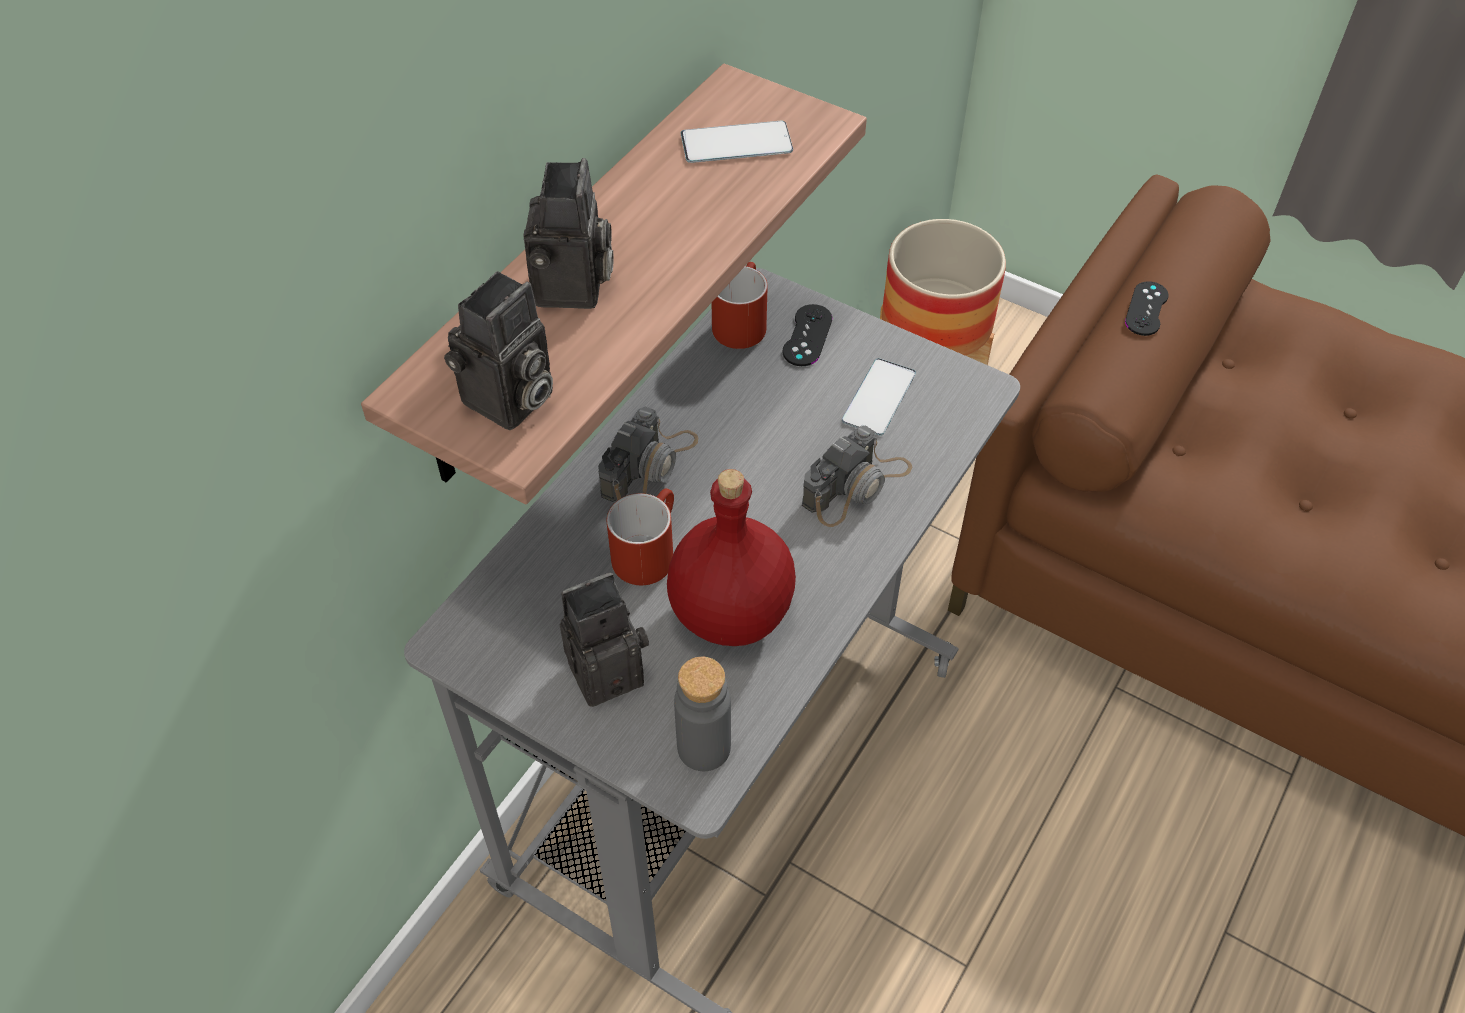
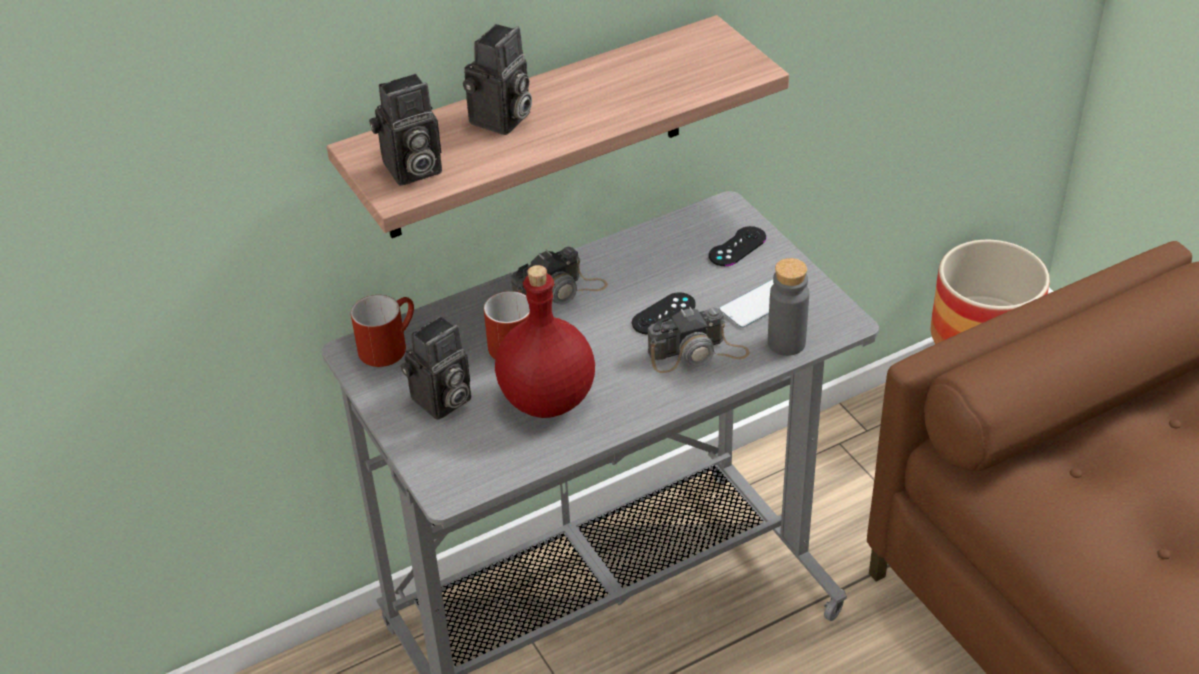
camera: 30 degrees right, 10 degrees down
camera [560,572,649,707] -> camera turned 135 degrees clockwise [401,316,471,420]
grey bottle [674,657,731,771] -> grey bottle moved to [768,258,809,356]
phone [681,121,793,163] -> none
red mug [712,262,768,349] -> red mug moved to [351,295,414,367]
black game controller [1125,281,1168,336] -> black game controller moved to [632,292,696,334]

